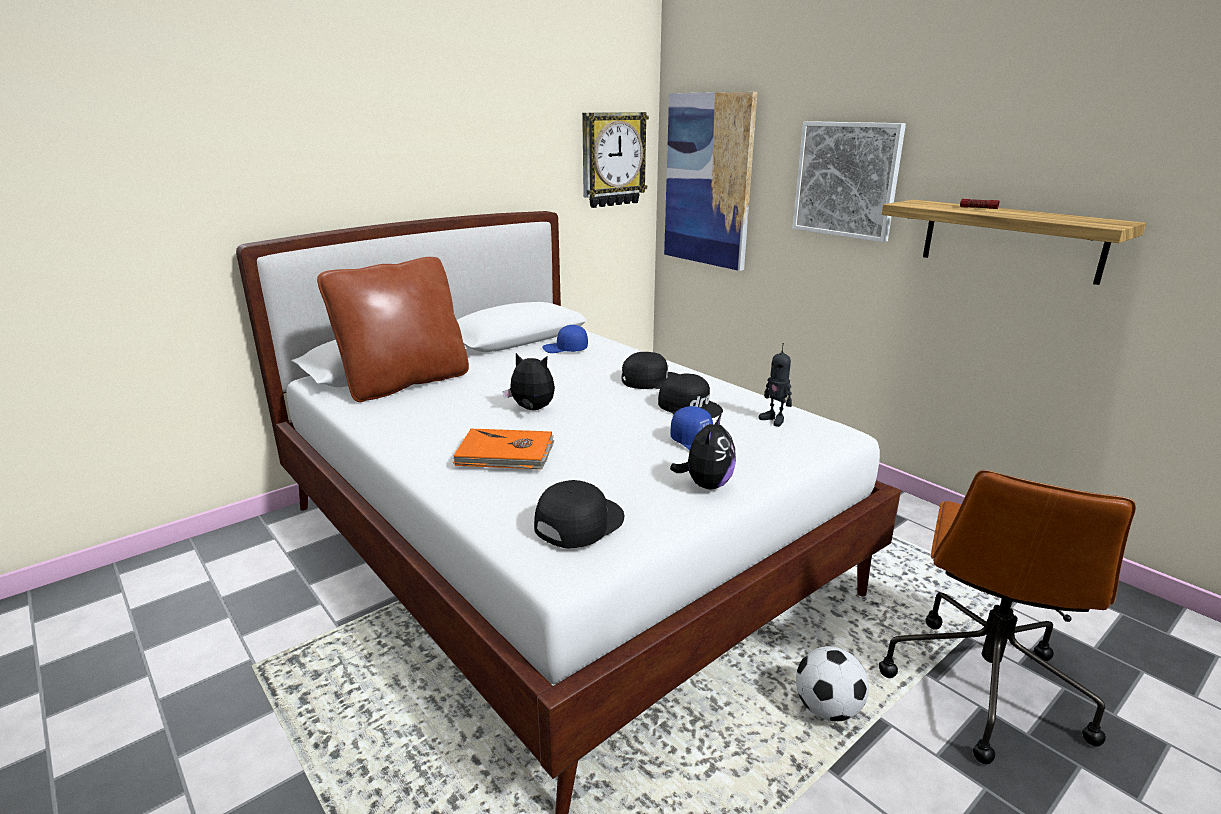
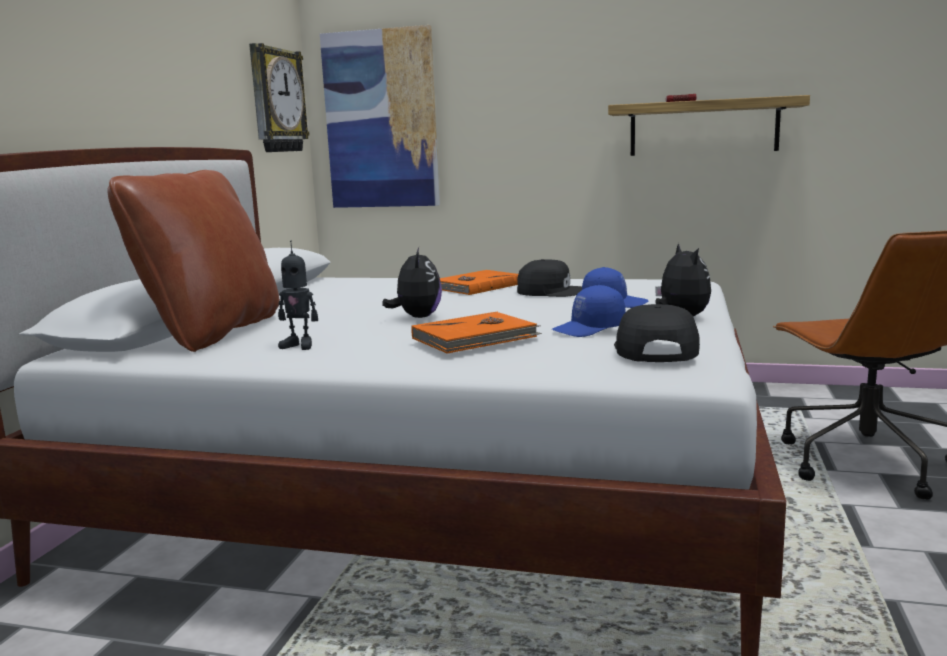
camera: 35 degrees left, 10 degrees down
plush toy [503,353,555,410] -> plush toy turned 105 degrees clockwise [382,248,442,318]
blue cap [542,325,588,353] -> blue cap moved to [552,285,625,337]
black cap [622,352,679,389] -> orange book [440,270,518,295]
toy robot [759,343,792,427] -> toy robot moved to [278,240,318,350]
picture [793,121,906,242] -> none
football [796,646,869,721] -> none

